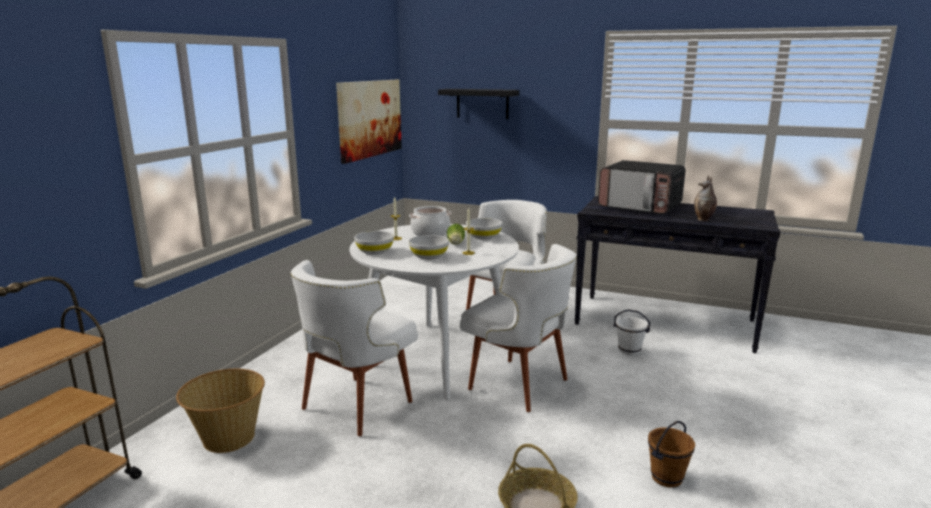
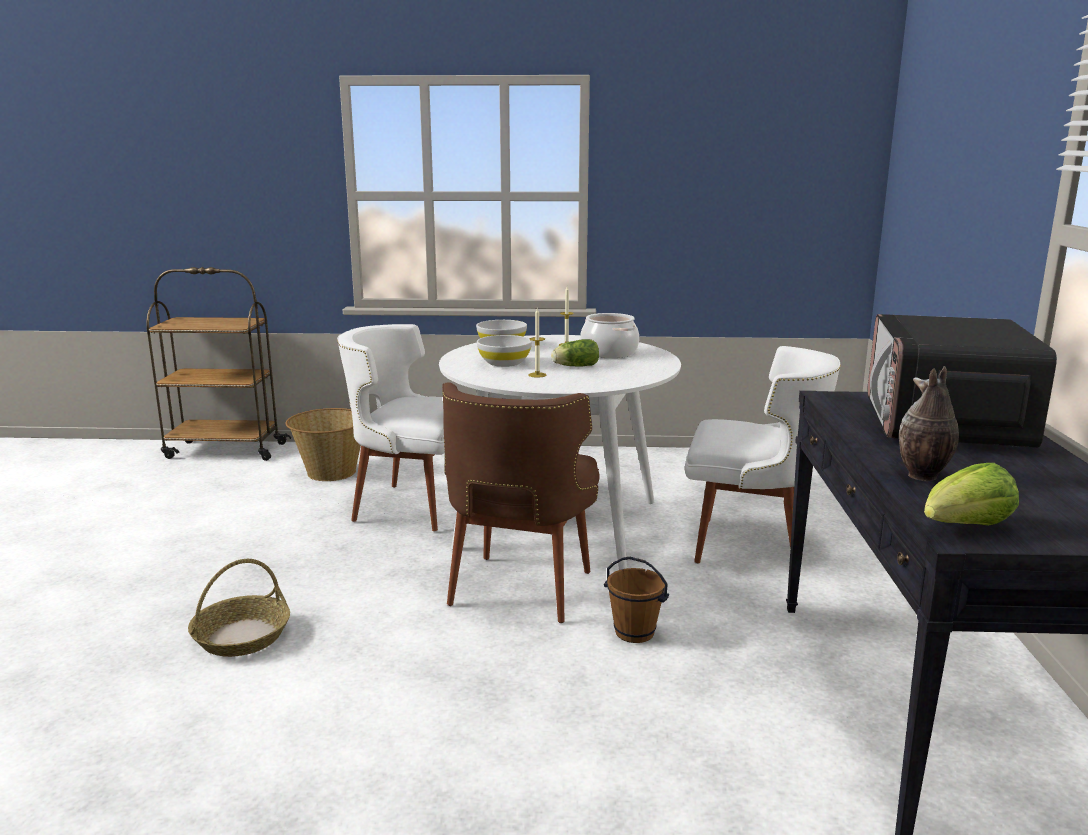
camera: 70 degrees right, 0 degrees up
picture [336,80,402,164] -> none
black shelf [438,89,519,119] -> none
white chair [460,244,576,413] -> brown chair [442,382,600,623]
white bowl [466,218,502,240] -> none
white bucket [613,310,650,355] -> none
brown bucket [648,421,695,488] -> brown bucket moved to [604,557,669,643]
none -> lettuce [924,463,1019,526]

